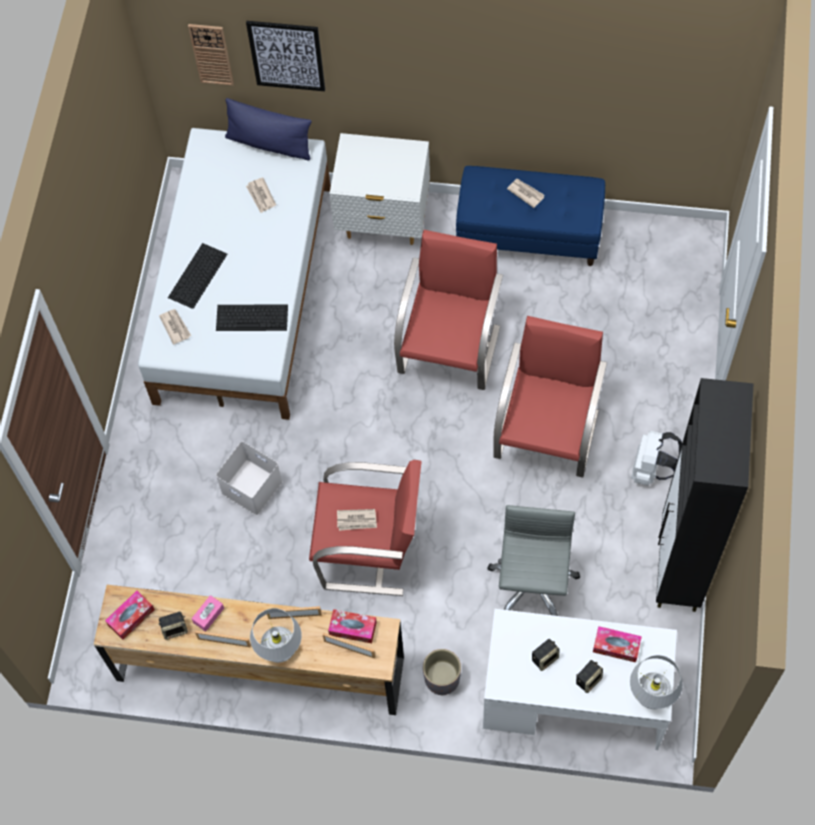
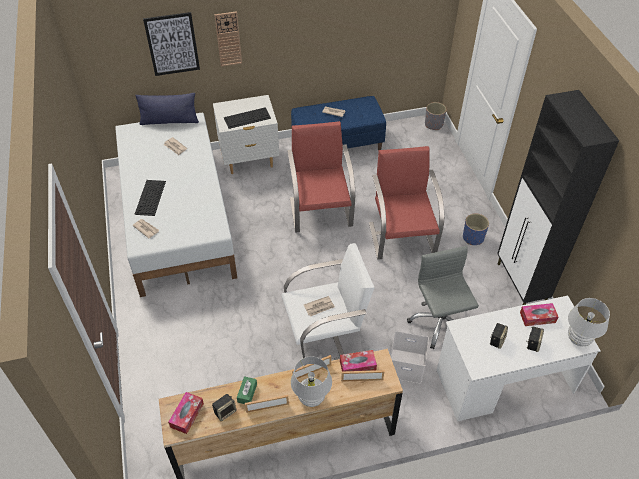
camera: 25 degrees left, 15 degrees down
wall clock [188,24,234,86] -> wall clock moved to [214,11,242,67]
pink tissue box [191,595,224,632] -> green tissue box [237,376,257,404]
keyboard [216,304,288,331] -> keyboard moved to [224,107,271,129]
white storage box [216,441,283,516] -> white storage box moved to [391,331,429,384]
red armchair [309,460,422,596] -> white armchair [282,243,375,366]
grey planter [423,649,461,695] -> grey planter moved to [425,102,447,130]
white backpack [631,431,682,486] -> blue planter [463,214,489,245]

